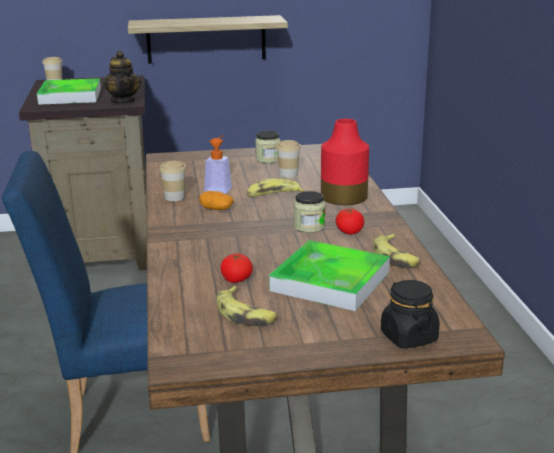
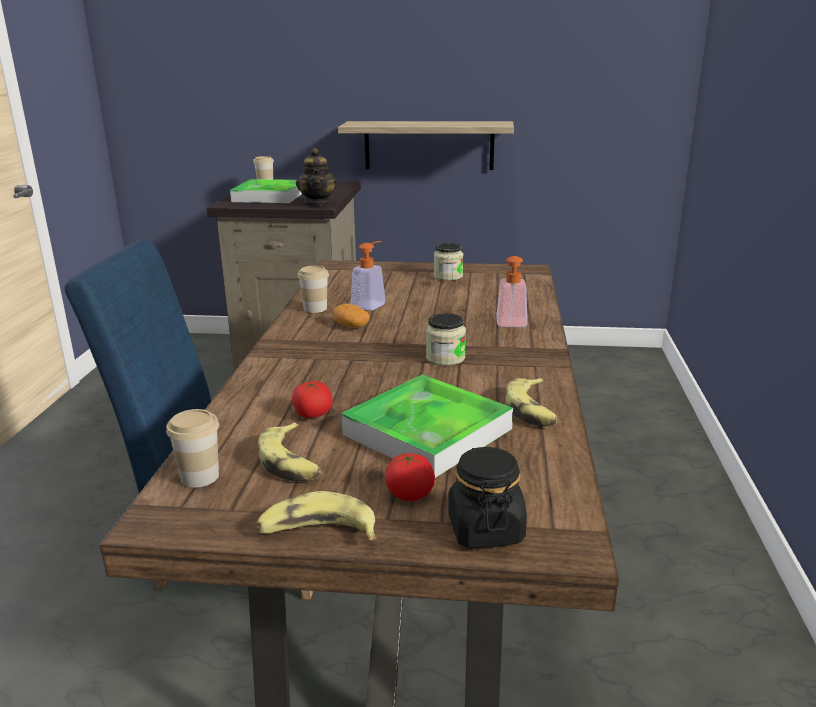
camera: 15 degrees right, 0 degrees up
banana [247,179,305,197] -> banana moved to [256,491,376,540]
cup [276,140,301,178] -> cup moved to [166,409,219,487]
red vase [321,119,369,205] -> soap dispenser [496,256,527,327]
tomato [336,208,364,234] -> tomato moved to [385,453,435,501]

